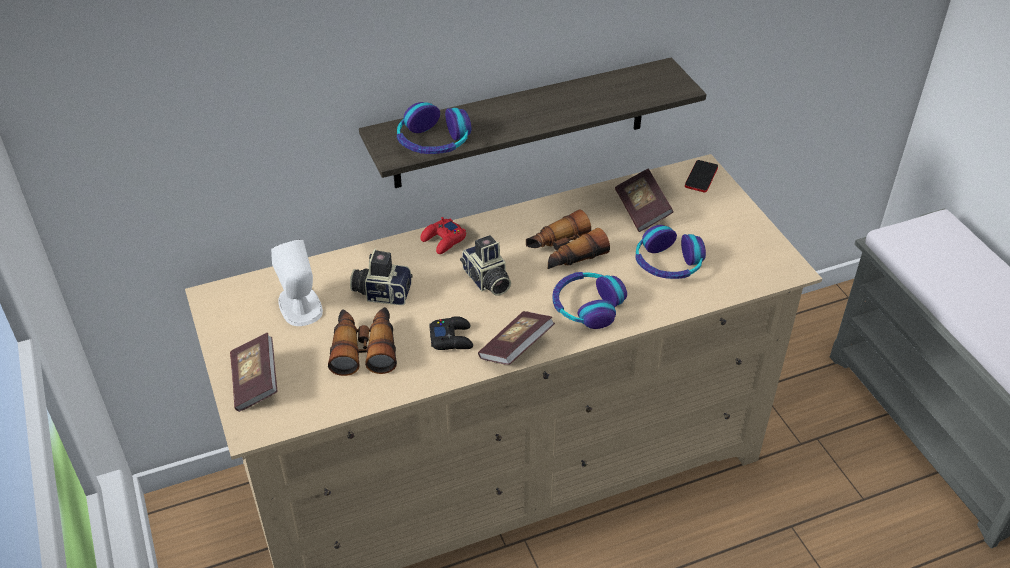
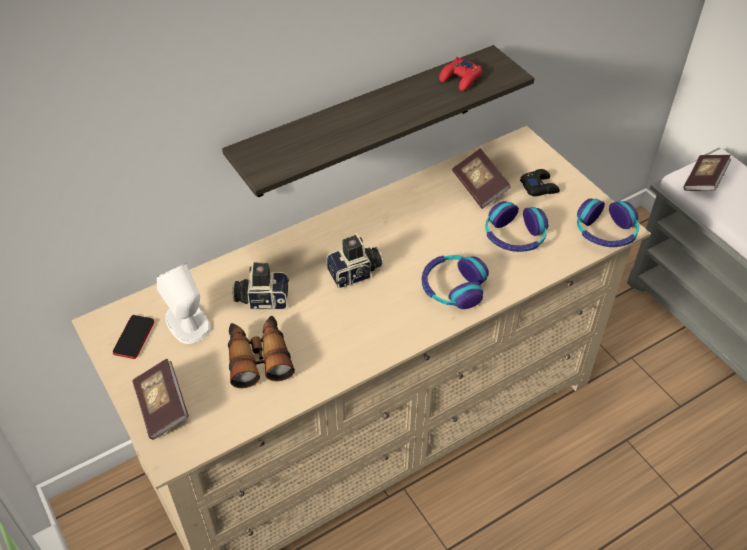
camera: 10 degrees left, 5 degrees up
headphones [397,102,471,154] -> headphones moved to [577,198,639,247]
red game controller [420,217,466,254] -> red game controller moved to [439,57,482,91]
black game controller [429,316,473,350] -> black game controller moved to [520,169,560,196]
camera [460,235,511,296] -> camera turned 75 degrees counterclockwise [326,233,383,288]
book [478,311,555,365] -> book moved to [684,155,731,191]
binoculars [526,209,610,269] -> none
phone [685,160,718,193] -> phone moved to [113,315,154,359]

